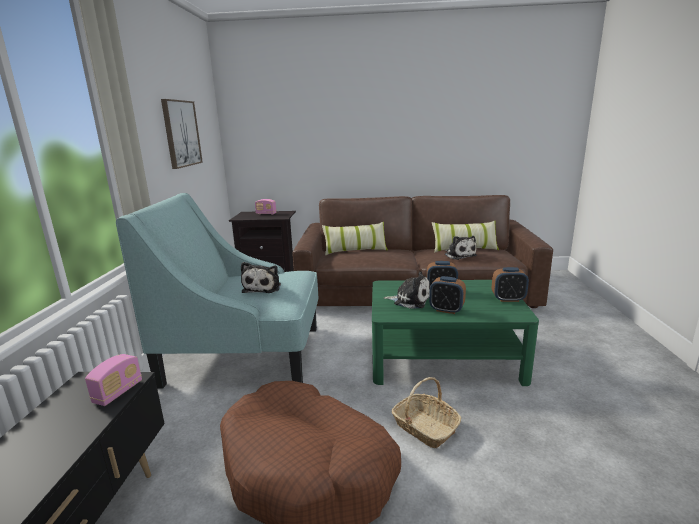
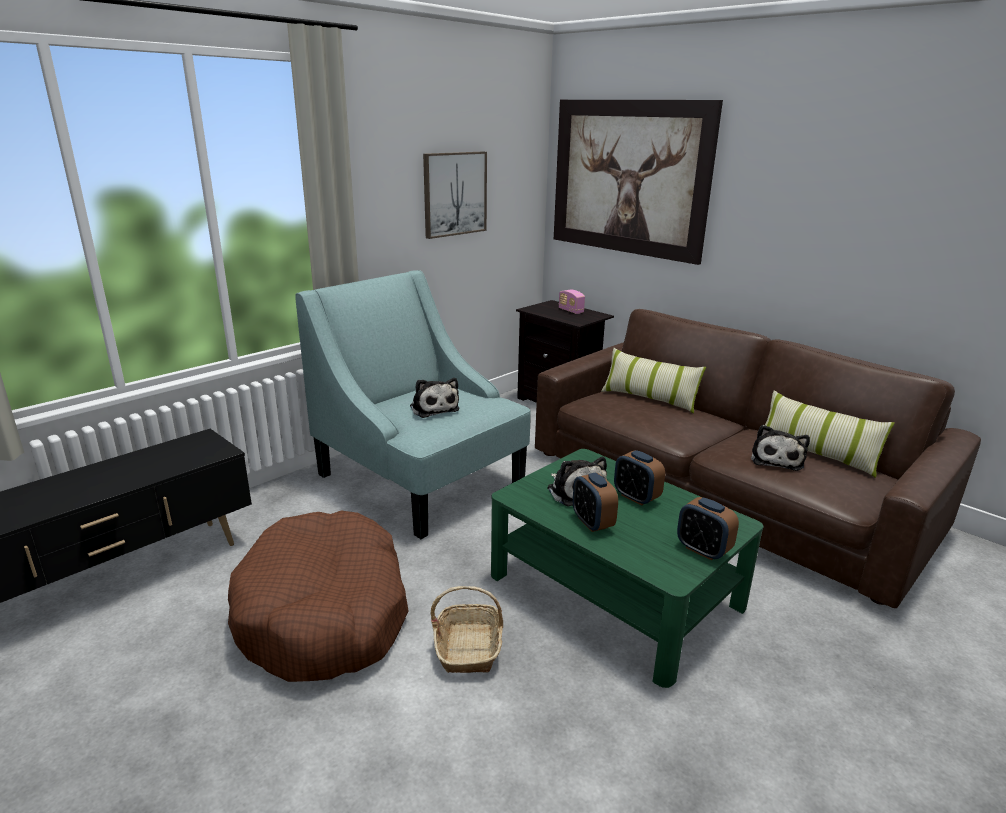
camera: 40 degrees right, 5 degrees up
radio [85,354,142,406] -> none
plush toy [241,262,281,293] -> plush toy turned 75 degrees counterclockwise [410,378,459,418]
none -> picture [554,100,723,265]

